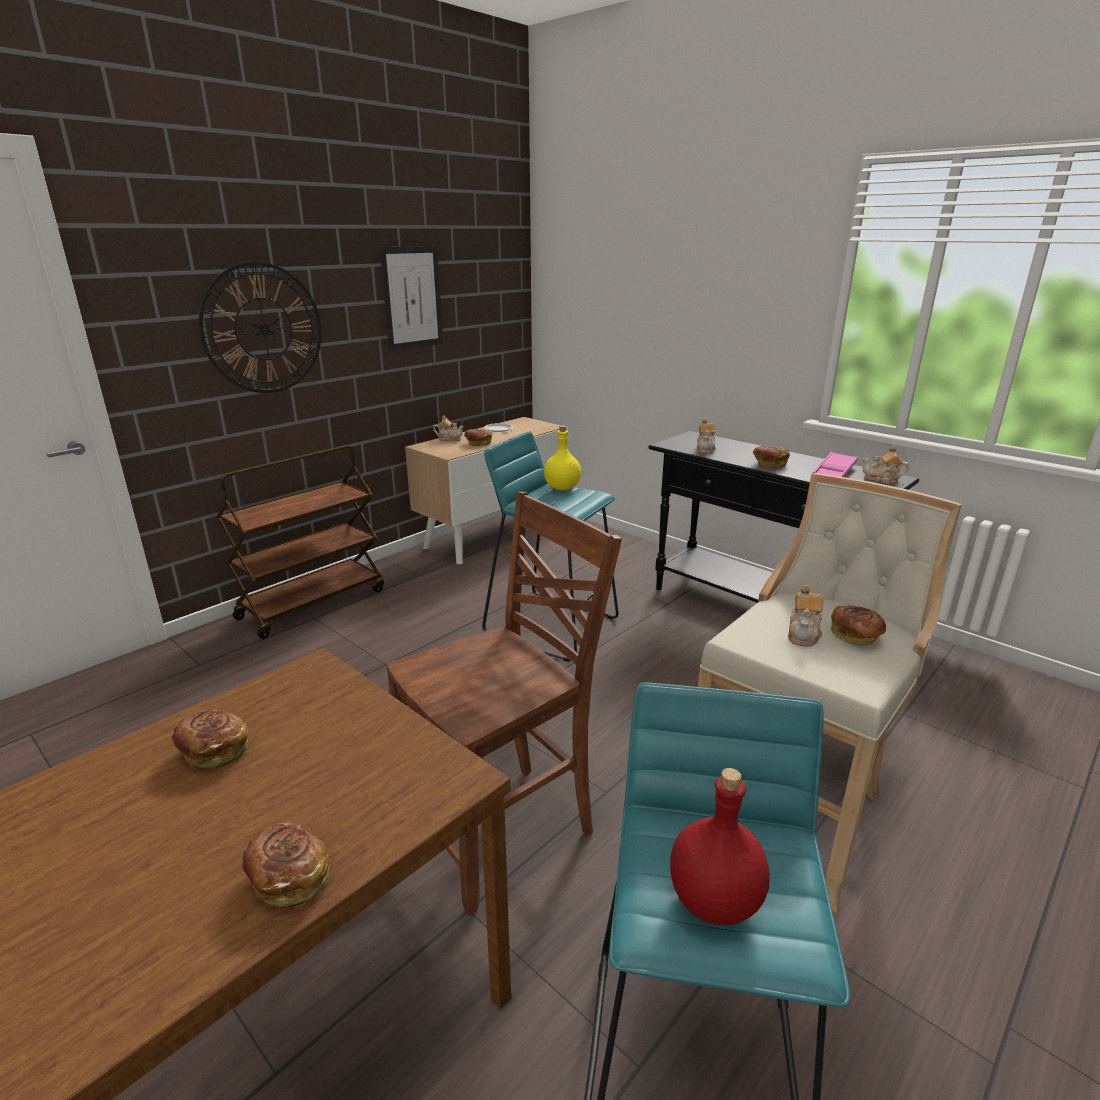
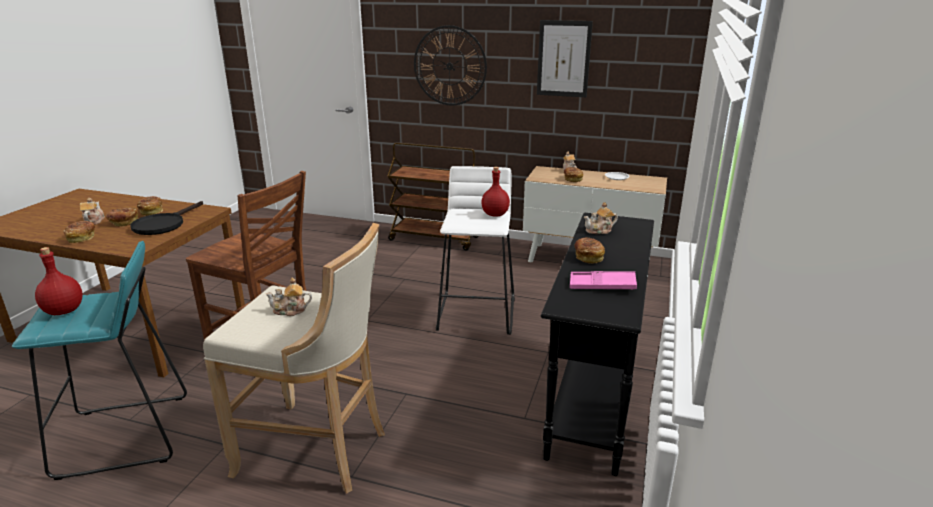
camera: 65 degrees right, 0 degrees up
turquoise stool [482,431,619,662] -> white stool [436,166,515,335]
yellow bottle [544,425,581,490] -> red bottle [481,167,510,217]
bread [831,605,886,646] -> bread moved to [105,208,138,227]
teapot [862,446,909,484] -> teapot moved to [80,198,105,225]
none -> black frying pan [130,201,203,235]

